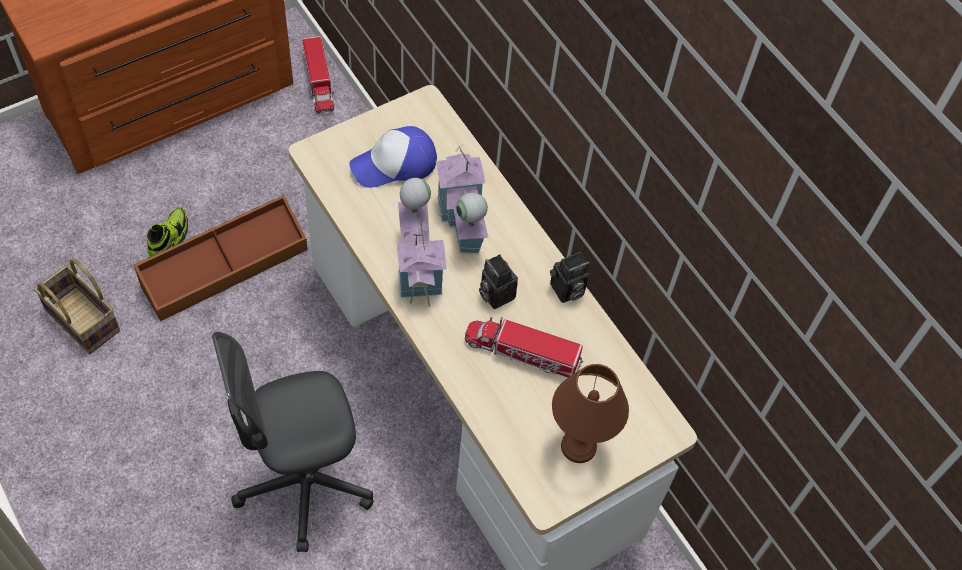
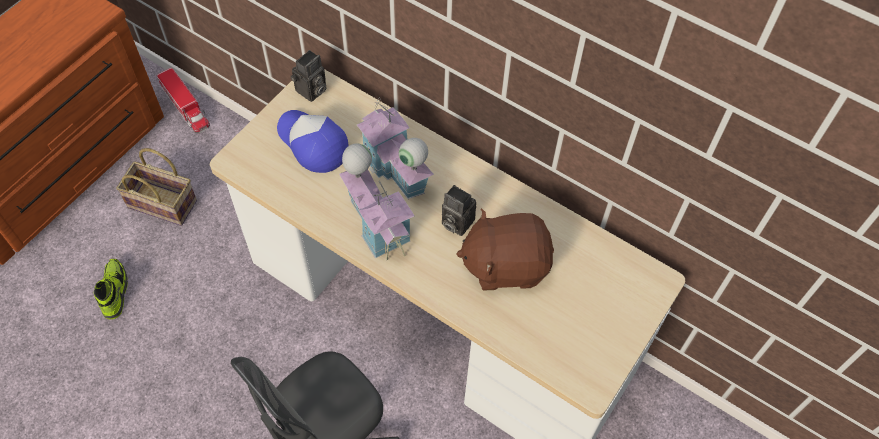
camera: 20 degrees left, 0 degrees up
basket [34,259,120,354] -> basket moved to [116,148,197,226]
brown storage box [133,195,308,321] -> none
cap [349,126,437,188] -> cap turned 90 degrees clockwise [277,110,348,173]
toy truck [465,317,583,379] -> brown plush toy [456,208,554,290]
camera [550,252,590,303] -> camera moved to [290,50,326,102]
brown table lamp [552,364,629,463] -> none

